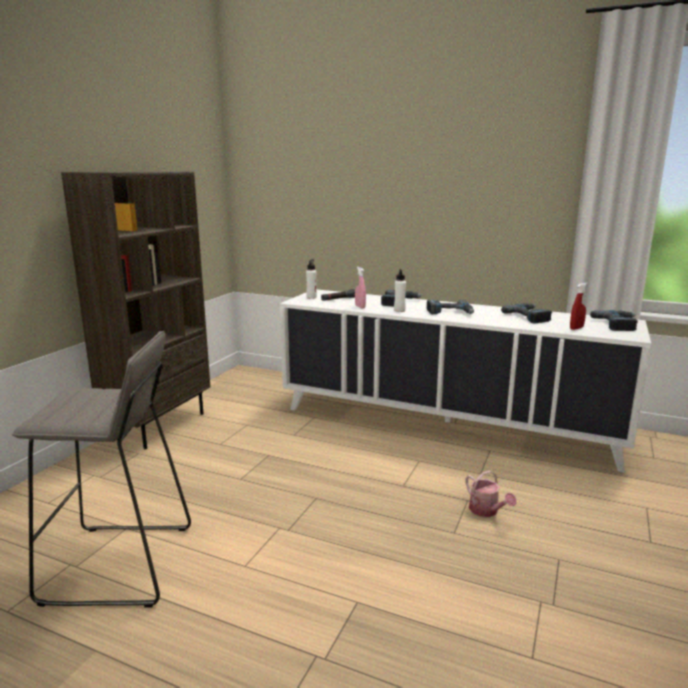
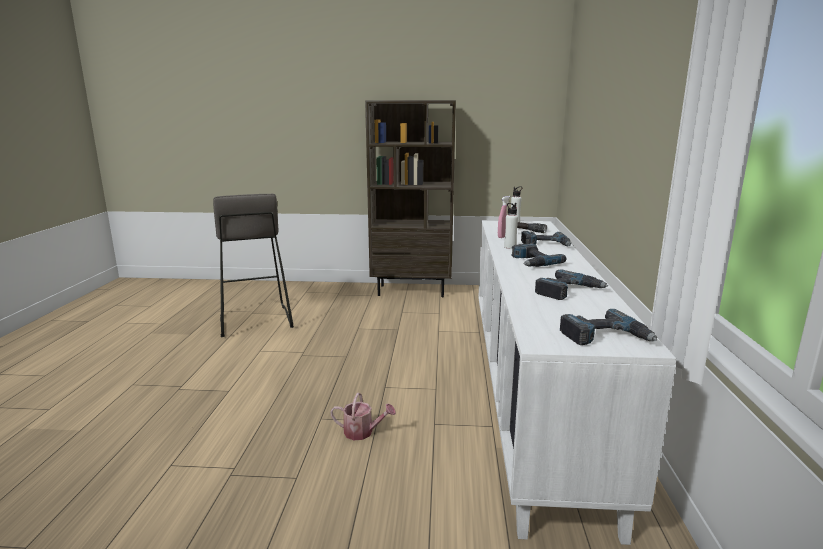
camera: 70 degrees right, 0 degrees up
watering can [465,470,517,517] -> watering can turned 120 degrees counterclockwise [330,393,396,440]
red spray bottle [570,283,588,330] -> none

